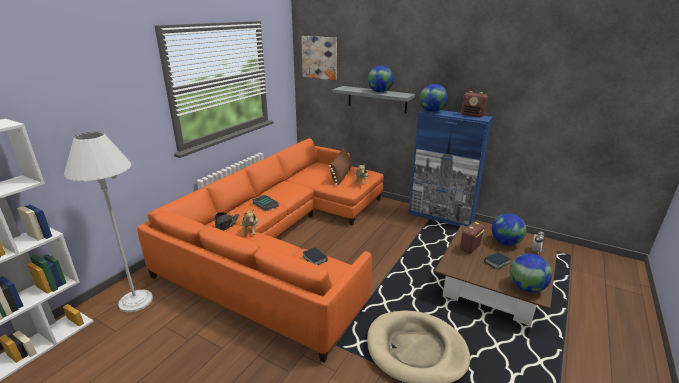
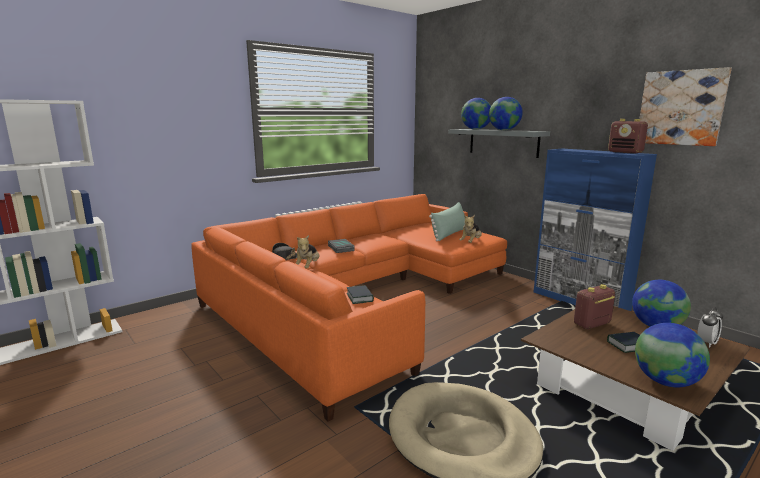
camera: 20 degrees right, 10 degrees down
white floor lamp [64,132,153,313] -> none
picture [301,36,337,81] -> picture moved to [640,67,732,146]
brown pillow [329,147,352,185] -> green pillow [429,202,465,241]
globe [420,84,448,112] -> globe moved to [461,98,491,130]

